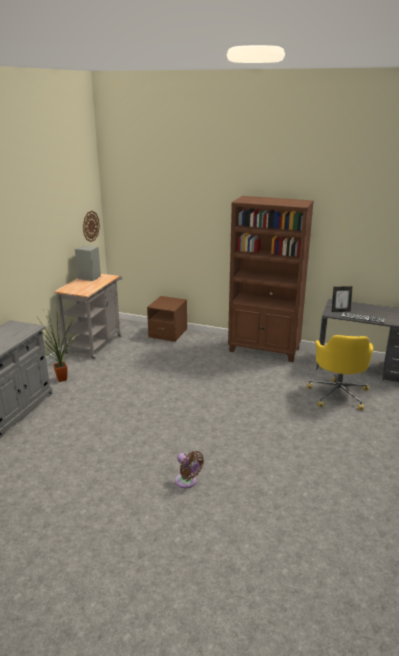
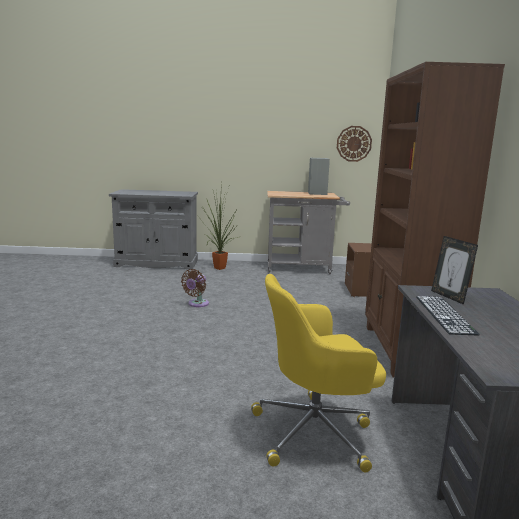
camera: 70 degrees right, 10 degrees down
brown fan [175,451,204,488] -> brown fan moved to [181,269,209,307]

